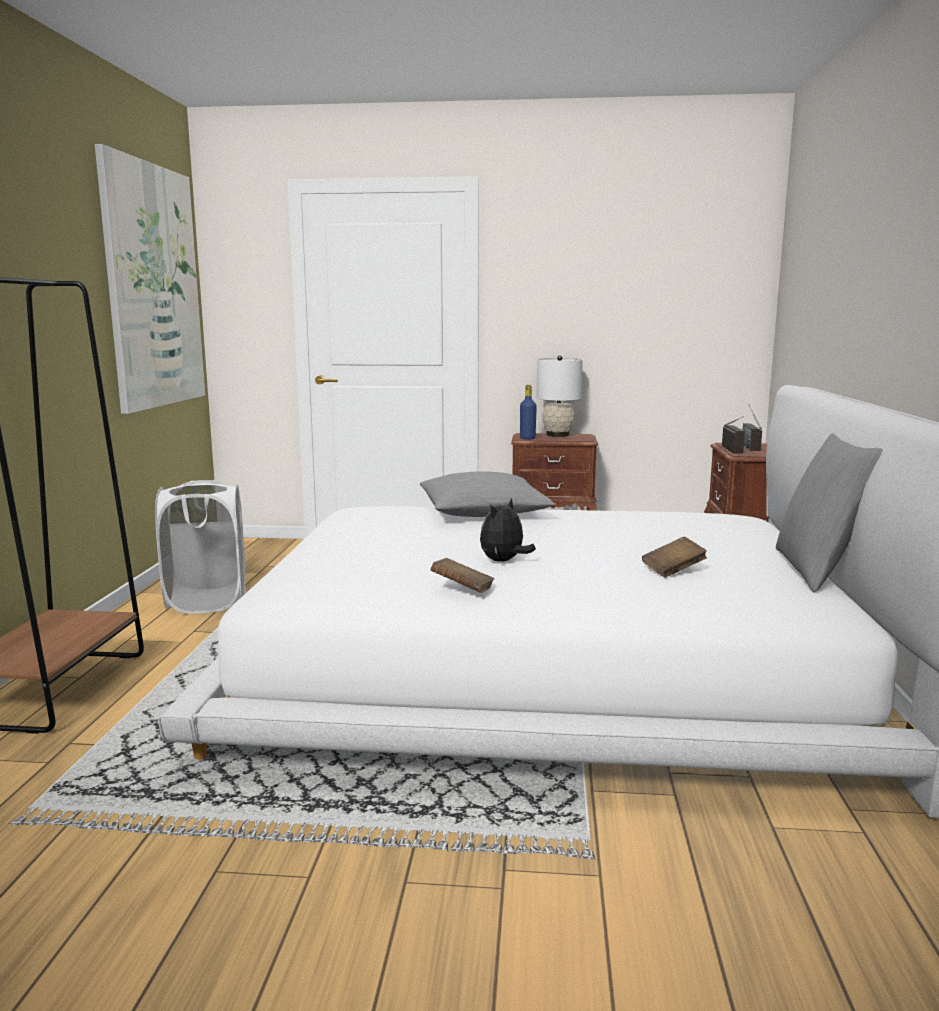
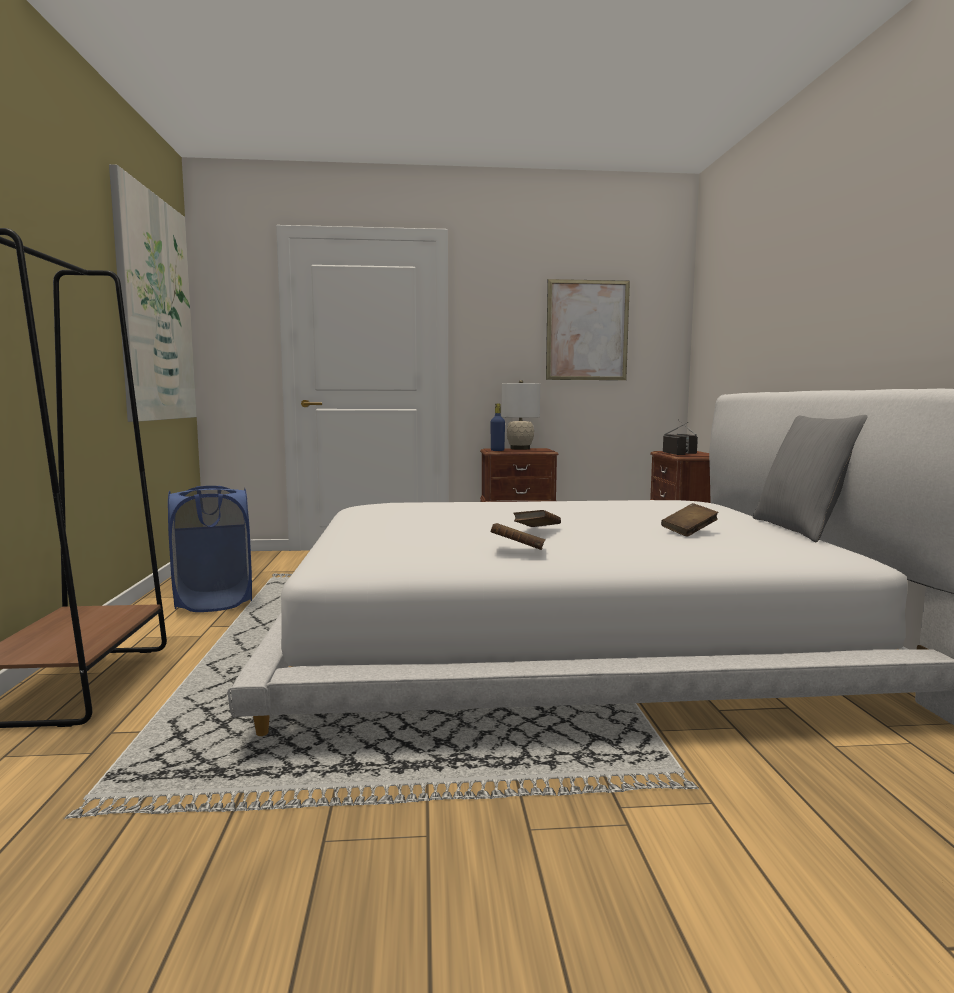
camera: 10 degrees left, 5 degrees down
white laundry basket [155,480,246,614] -> blue laundry basket [168,486,252,612]
grey pillow [420,471,554,517] -> none
plush toy [480,498,536,562] -> brown book [513,510,561,527]
none -> picture [546,279,630,380]

